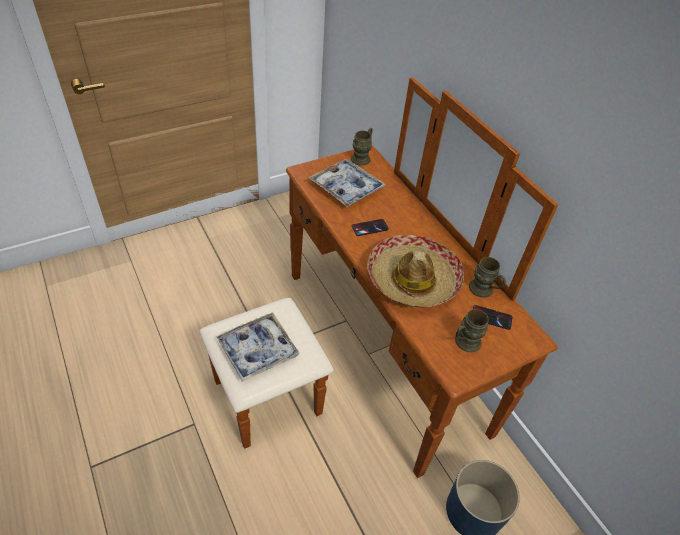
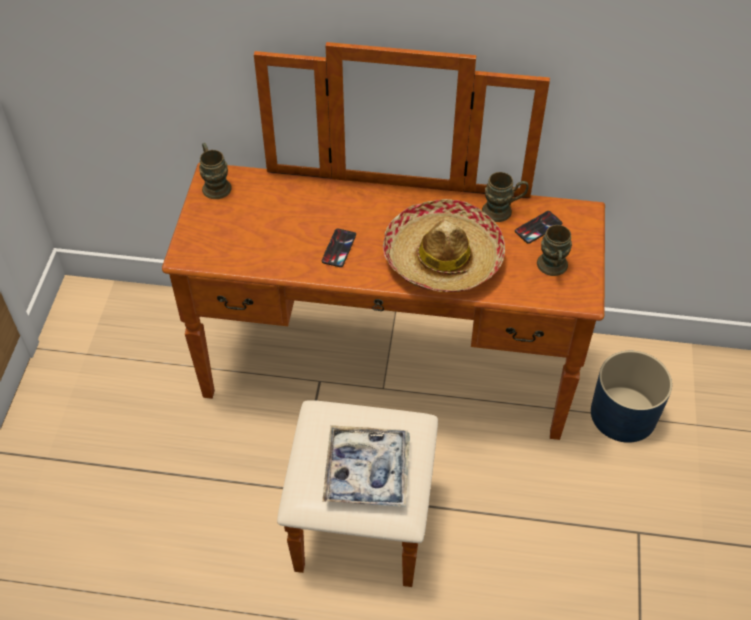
camera: 50 degrees left, 5 degrees up
tray [308,159,386,207] -> none

